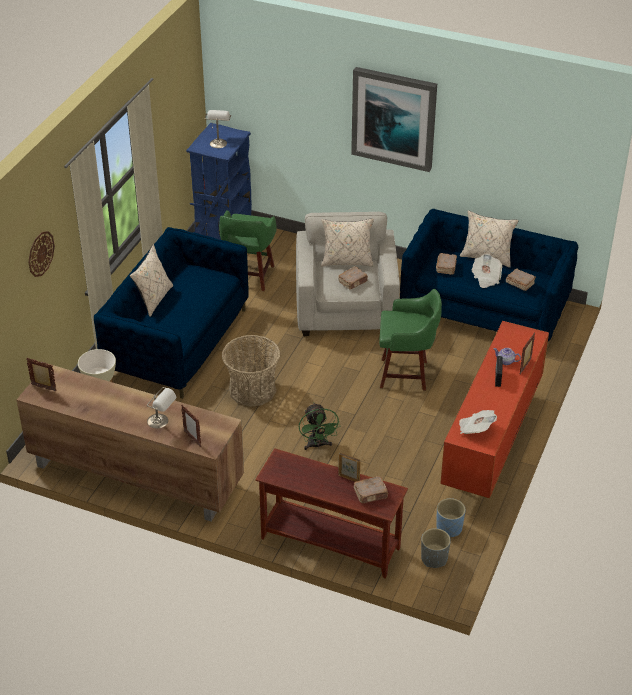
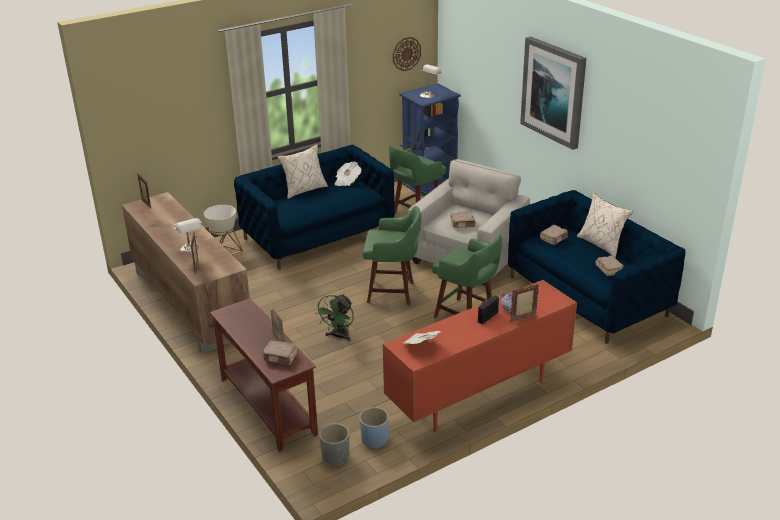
camera: 35 degrees right, 10 degrees down
wall clock [29,231,55,277] -> wall clock moved to [393,37,421,71]
basket [222,335,281,407] -> none
beige pillow [321,218,374,267] -> none
newspaper [471,254,503,288] -> newspaper moved to [335,162,361,186]
none -> green stool [363,206,422,305]

